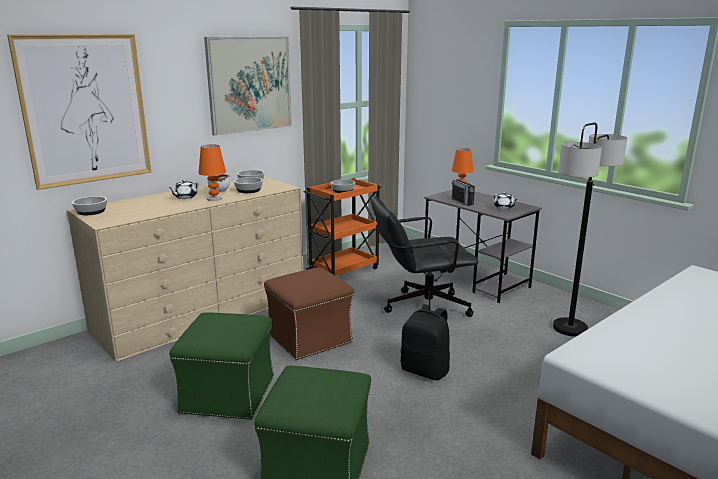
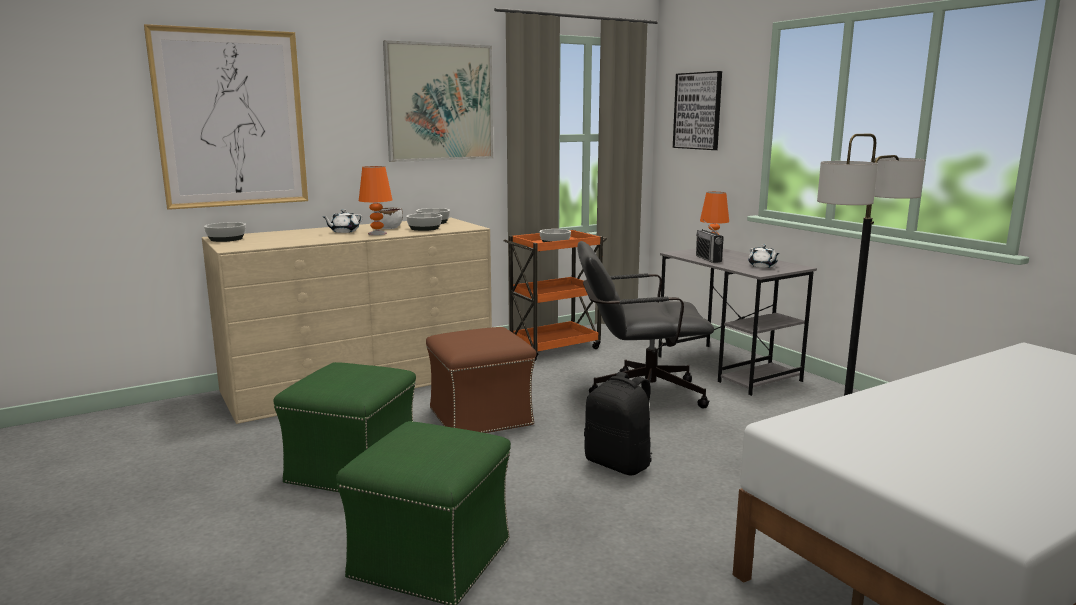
camera: 10 degrees right, 5 degrees down
none -> picture [673,71,722,150]

